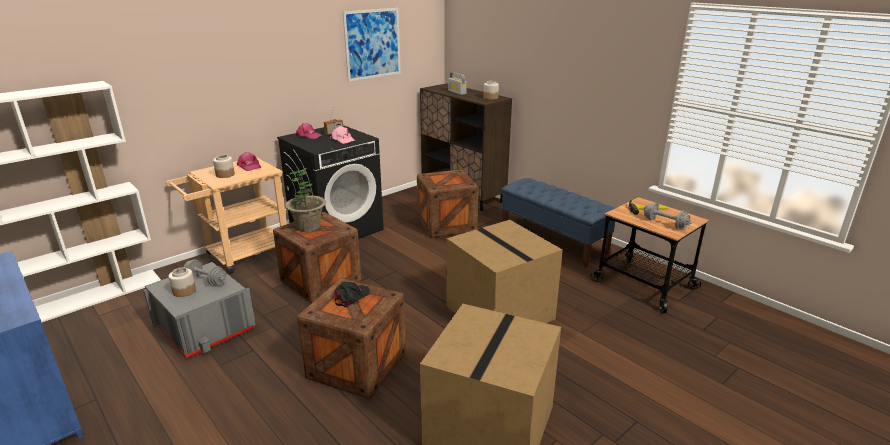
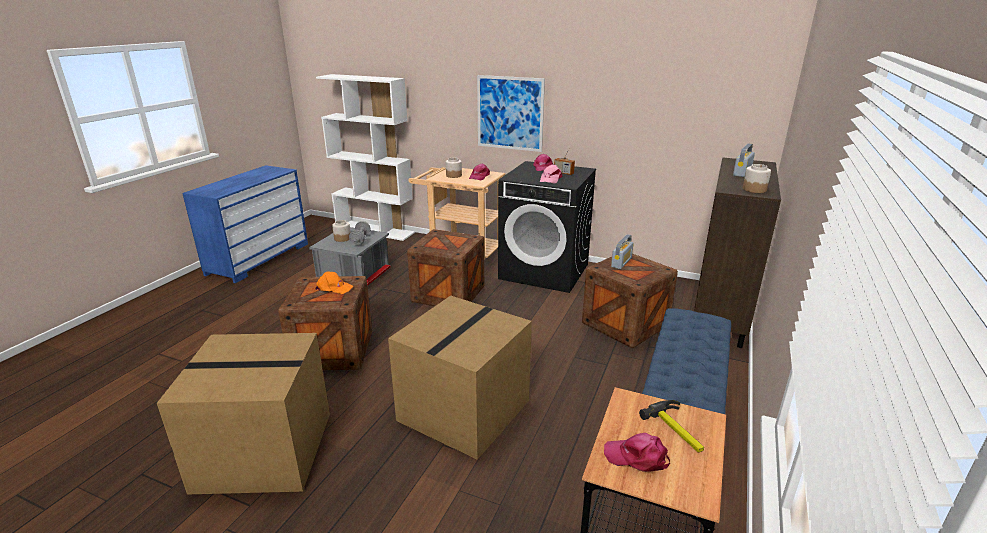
camera: 65 degrees right, 0 degrees up
potted plant [285,168,326,232] -> none
black cap [334,282,370,307] -> orange cap [315,271,353,294]
picture [343,8,401,82] -> picture moved to [477,75,545,152]
grey dumbbell [643,203,692,229] -> pink cap [604,433,670,472]
none -> radio [611,234,634,269]

